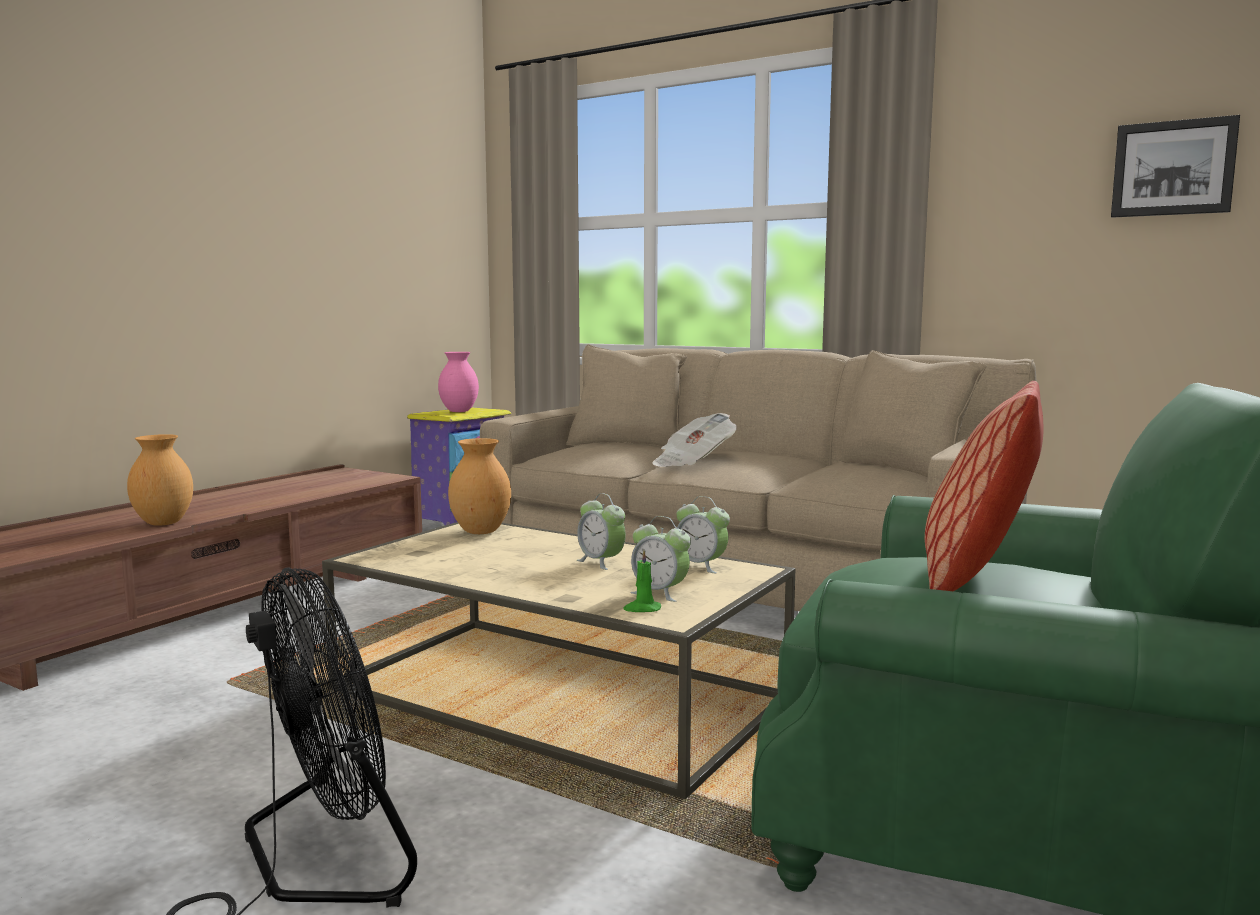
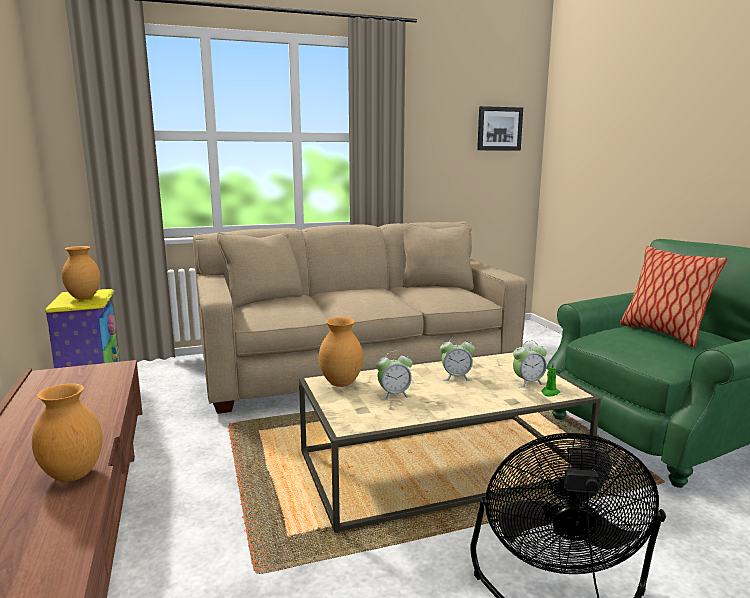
camera: 50 degrees left, 5 degrees up
pink vase [438,352,479,412] -> brown vase [62,246,101,299]
newspaper [652,413,737,467] -> none
alarm clock [676,496,730,573] -> alarm clock moved to [376,351,412,400]

